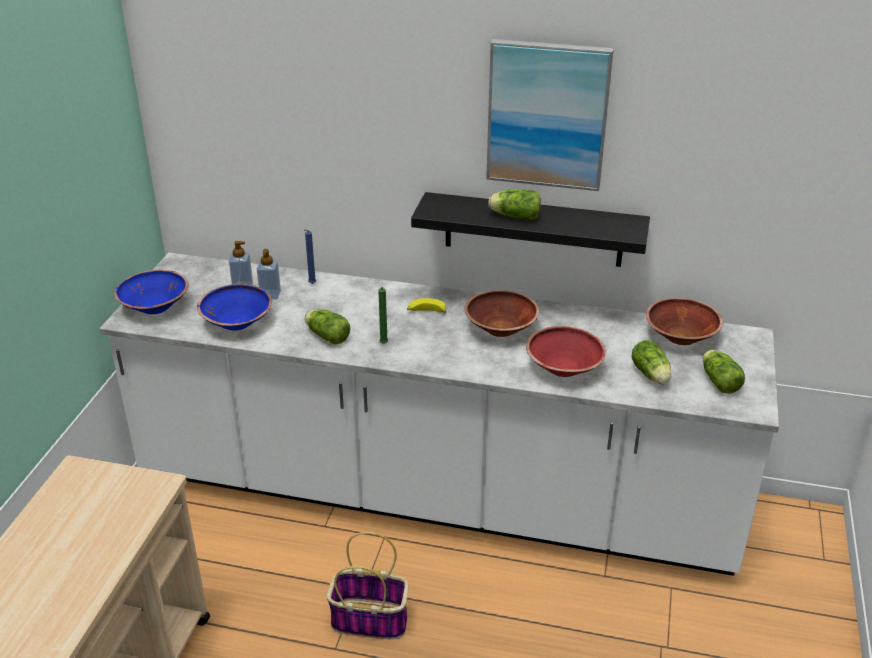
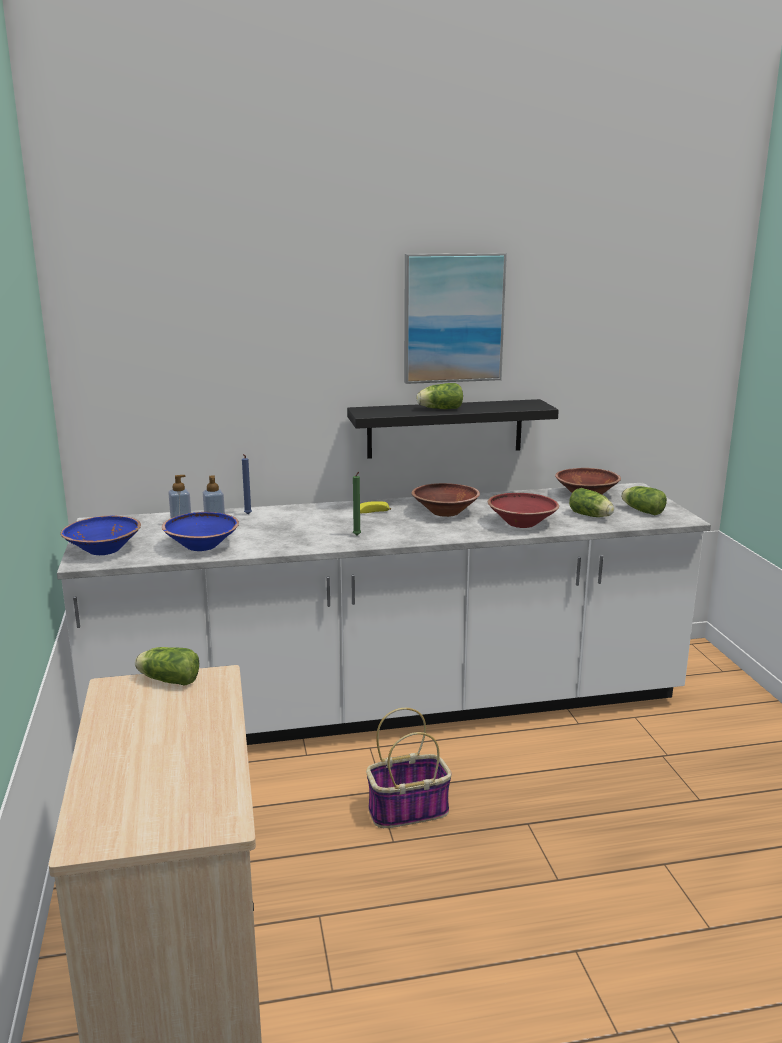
camera: 25 degrees left, 15 degrees down
lettuce [305,309,350,344] -> lettuce moved to [135,647,199,686]

